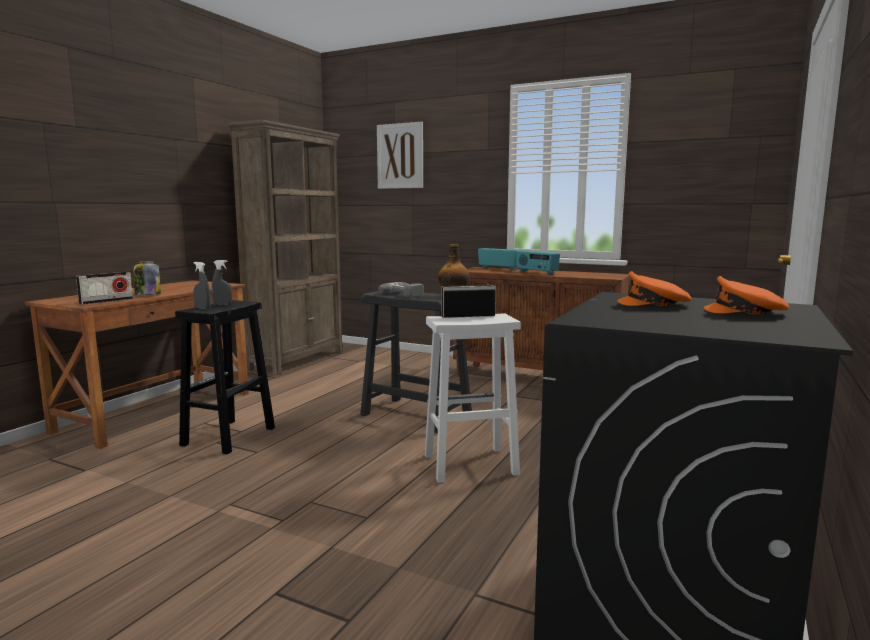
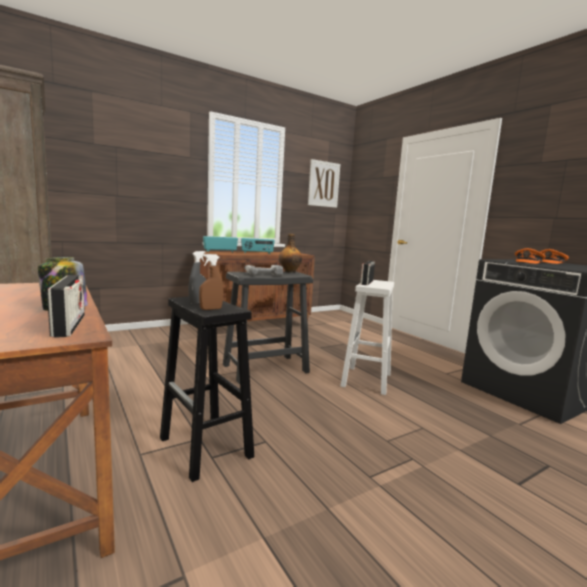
camera: 60 degrees left, 0 degrees up
grey spray bottle [193,262,211,309] -> brown spray bottle [199,254,223,310]
picture [377,122,423,189] -> picture moved to [308,159,340,208]

